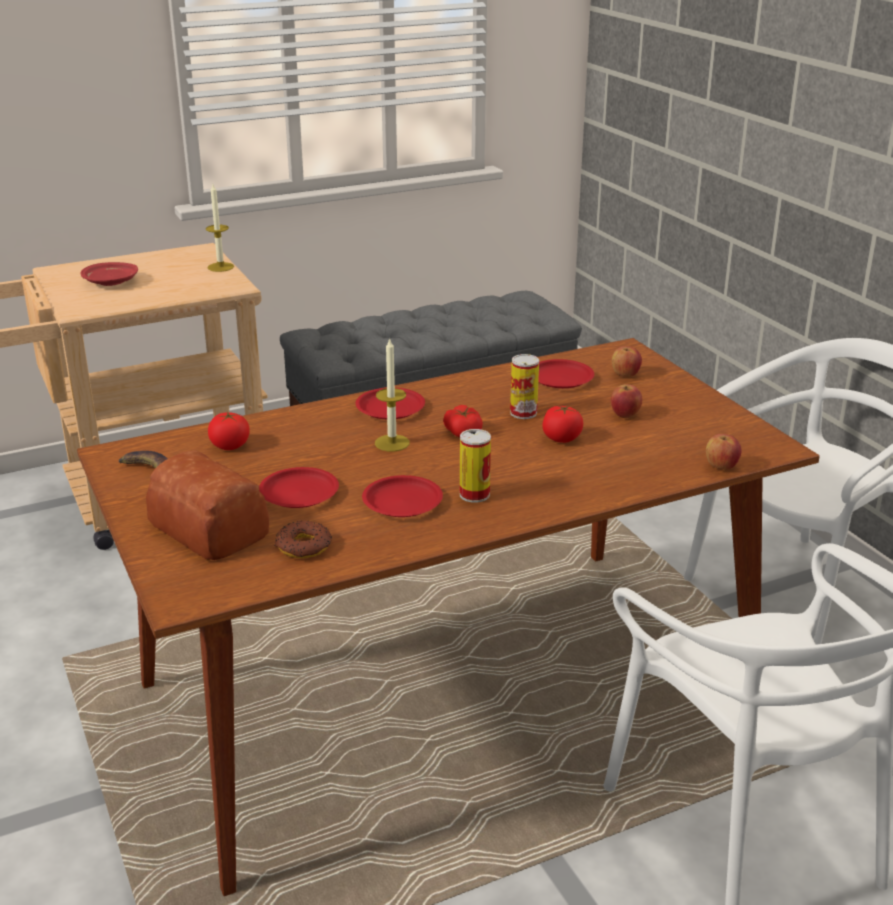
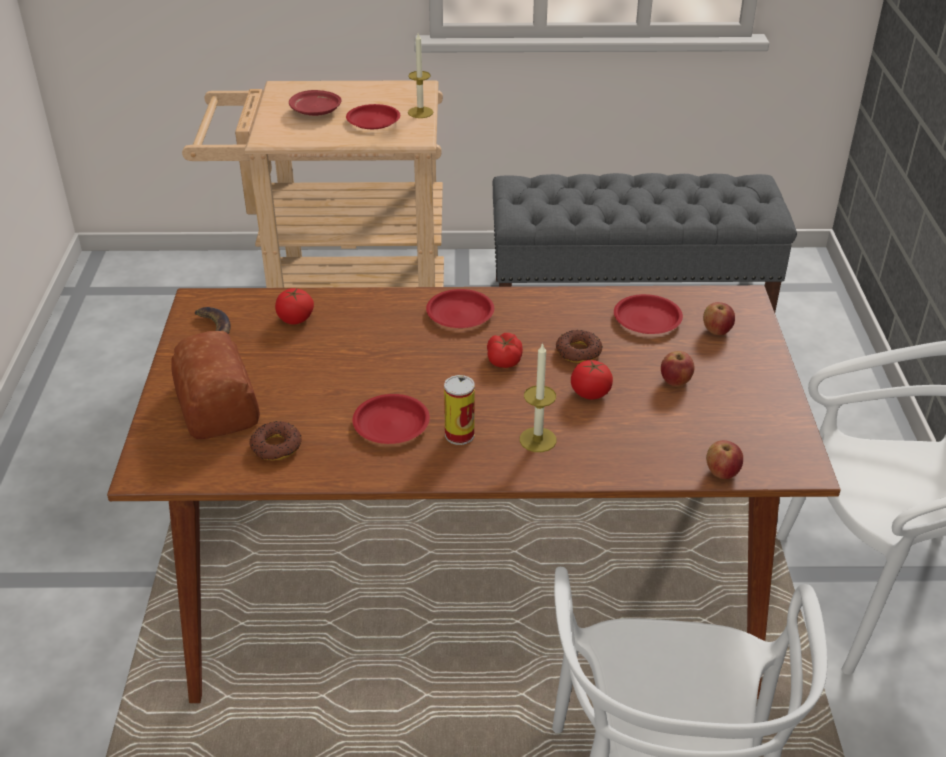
camera: 25 degrees right, 10 degrees up
red plate [259,467,339,508] -> red plate moved to [346,104,400,129]
candle [375,337,410,452] -> candle moved to [520,342,556,452]
can [510,354,539,419] -> donut [556,330,603,363]

